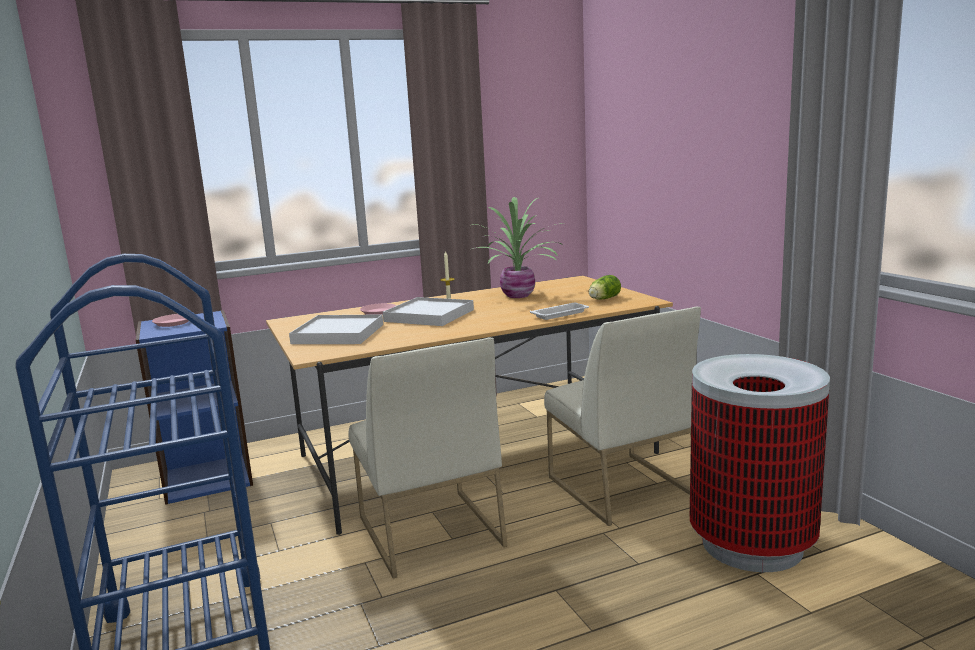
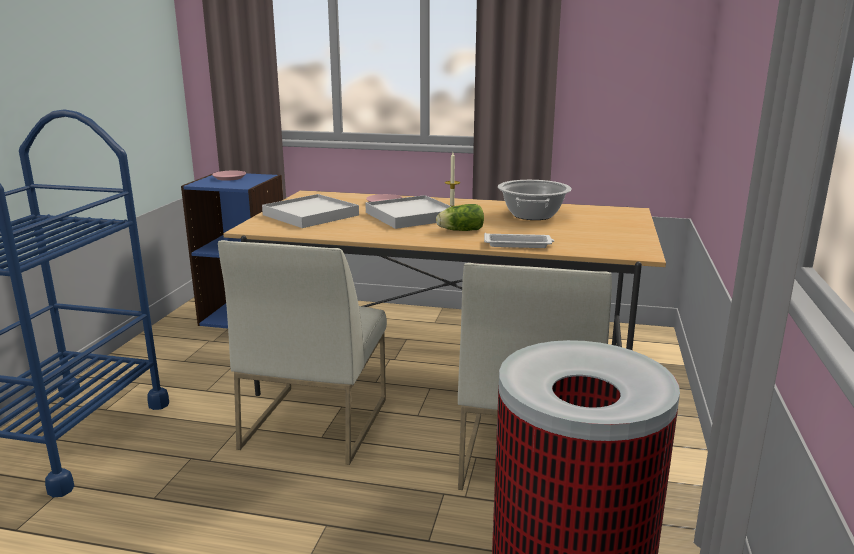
camera: 35 degrees right, 5 degrees up
potted plant [466,197,565,298] -> cooking pot [498,180,572,220]
lettuce [589,275,621,300] -> lettuce moved to [436,204,484,231]

